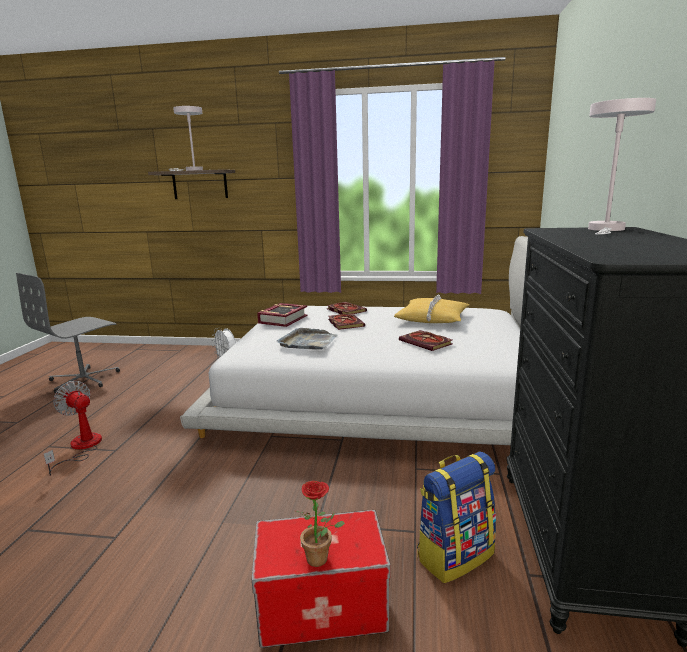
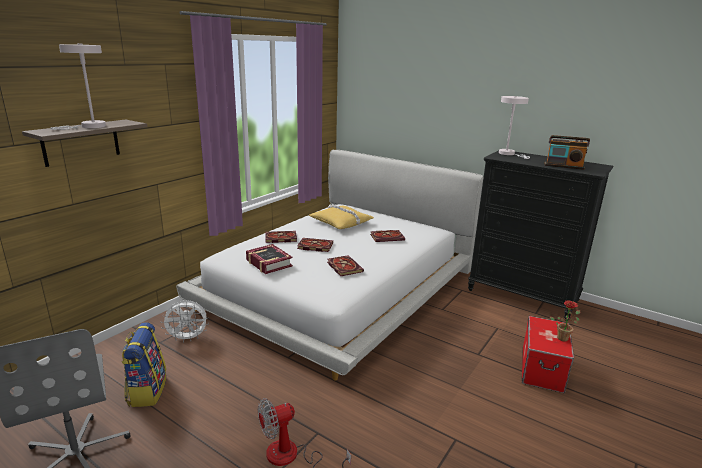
camera: 65 degrees left, 5 degrees up
grey tray [277,328,338,350] -> book [327,255,364,276]
backpack [417,451,496,583] -> backpack moved to [122,322,166,407]
none -> radio [544,135,590,170]

